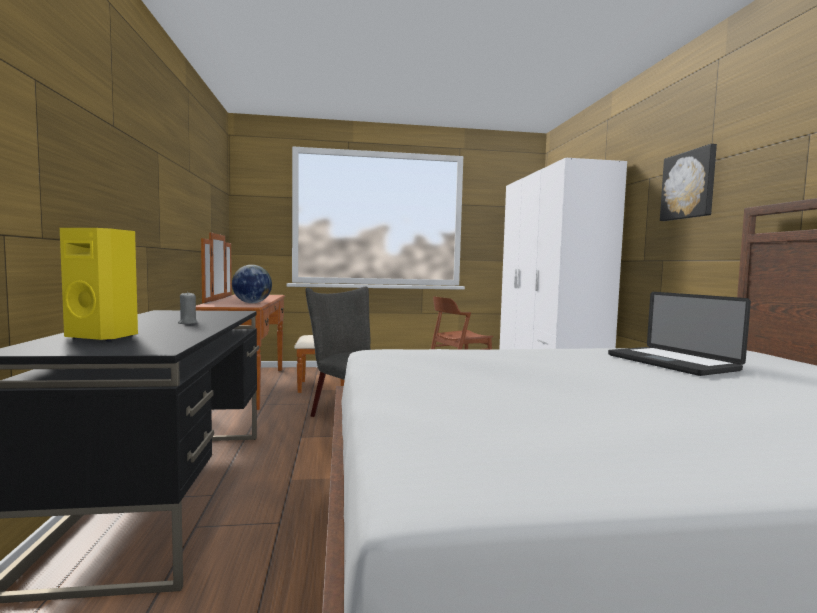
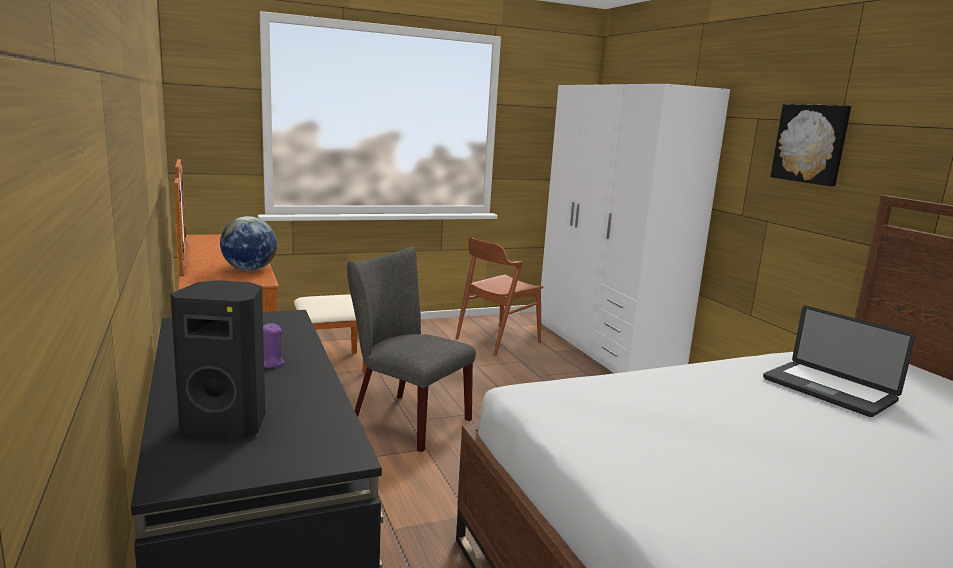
camera: 15 degrees left, 10 degrees up
yellow speaker [60,228,138,341] -> black speaker [170,280,265,438]
grey candle [178,291,198,324] -> purple candle [263,323,285,368]

